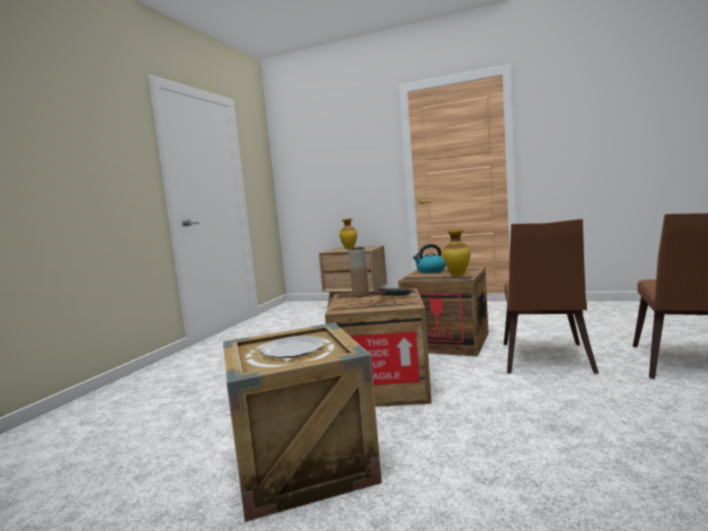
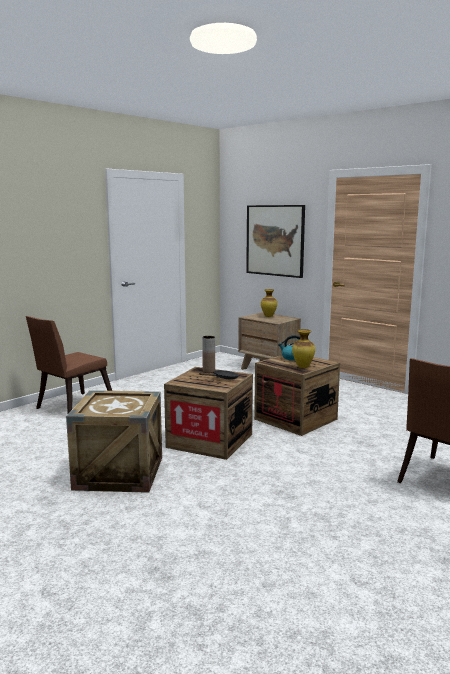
camera: 20 degrees right, 5 degrees up
plate [260,336,325,358] -> none
brown chair [504,219,599,374] -> brown chair moved to [26,316,112,413]
none -> picture [246,205,305,278]

